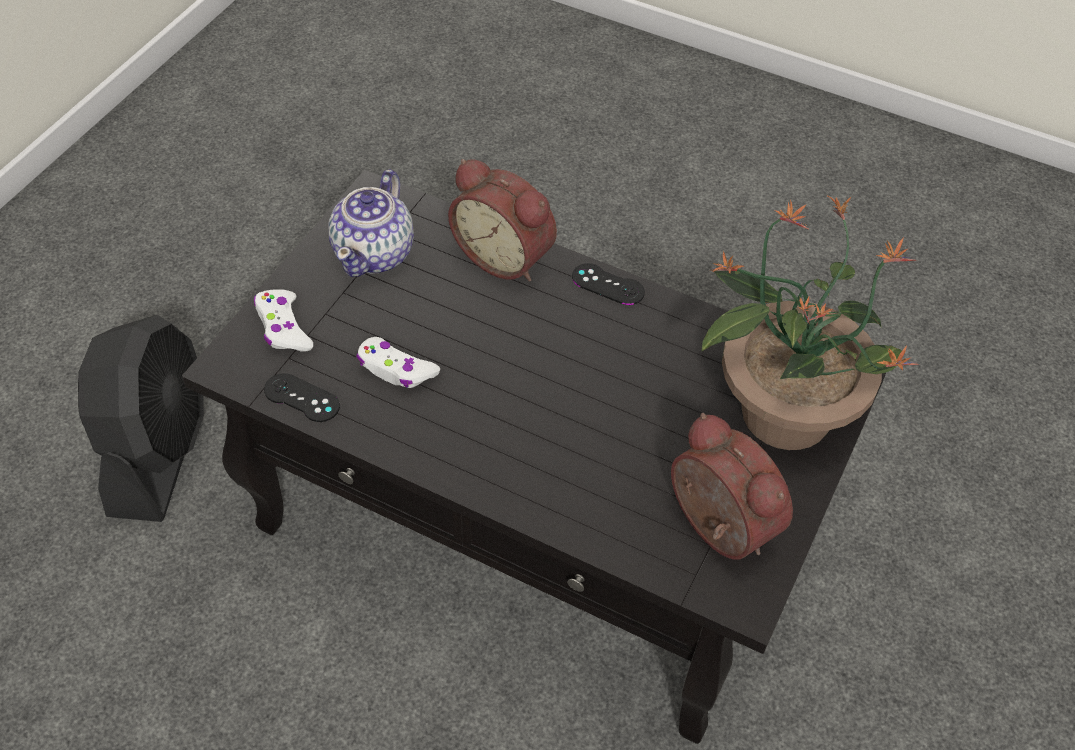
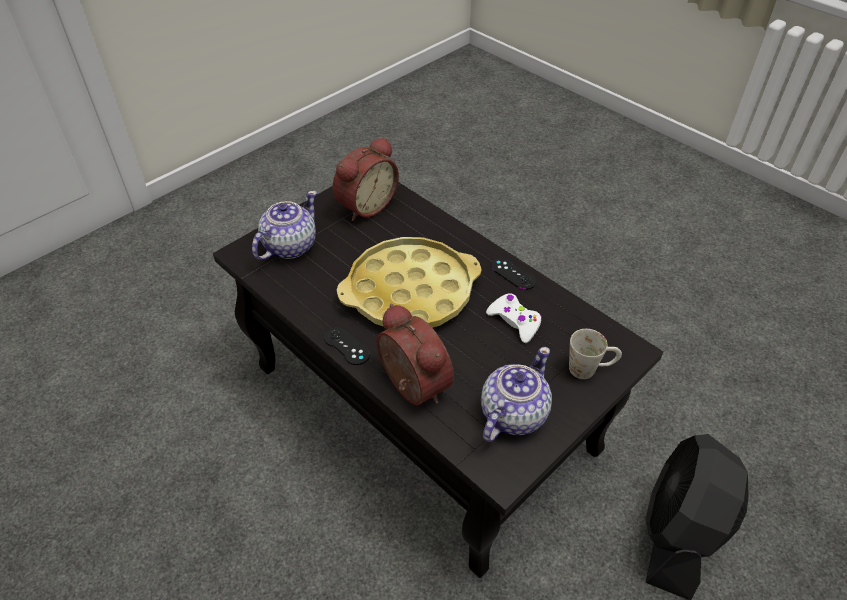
camera: 160 degrees left, 5 degrees down
white game controller [254,289,313,352] -> white mug [569,329,622,379]
black game controller [264,373,340,422] -> black game controller moved to [491,257,536,290]
alarm clock [671,413,793,560] -> alarm clock turned 120 degrees counterclockwise [333,137,399,221]
potted plant [701,195,919,450] -> teapot [252,191,317,260]
none -> yellow tray [337,237,482,328]

